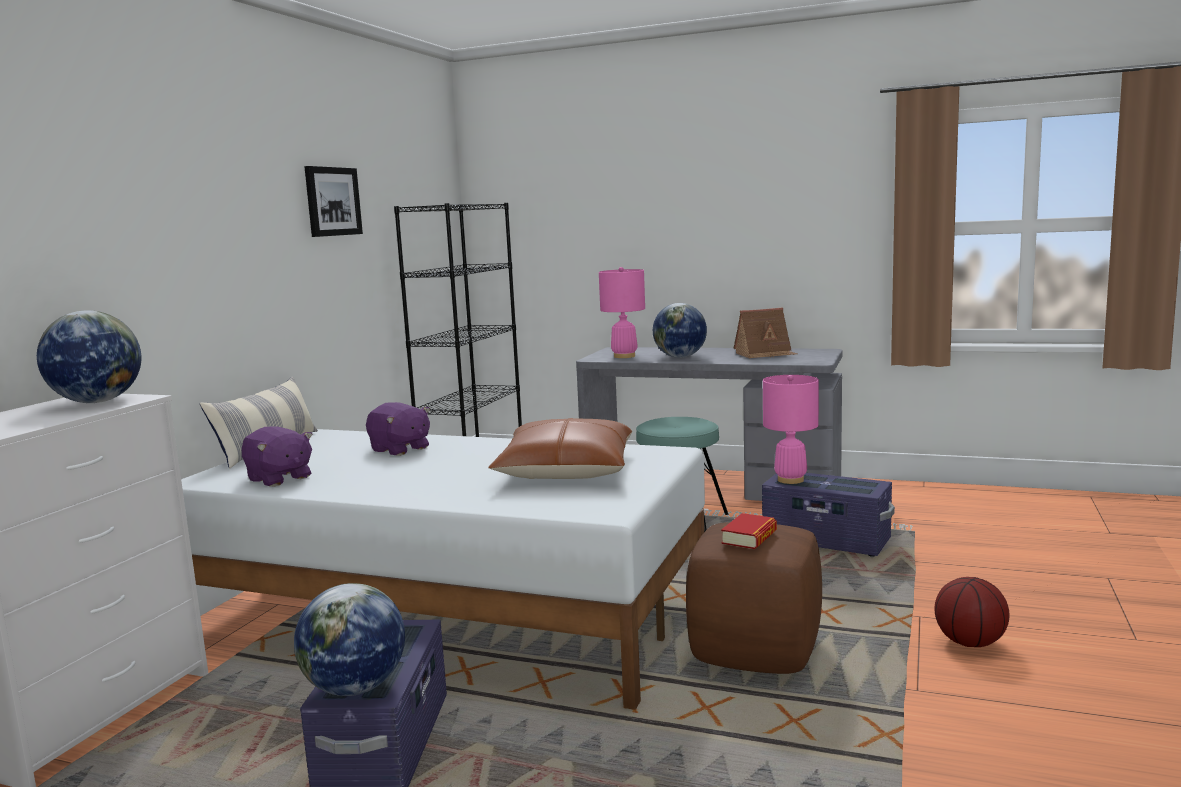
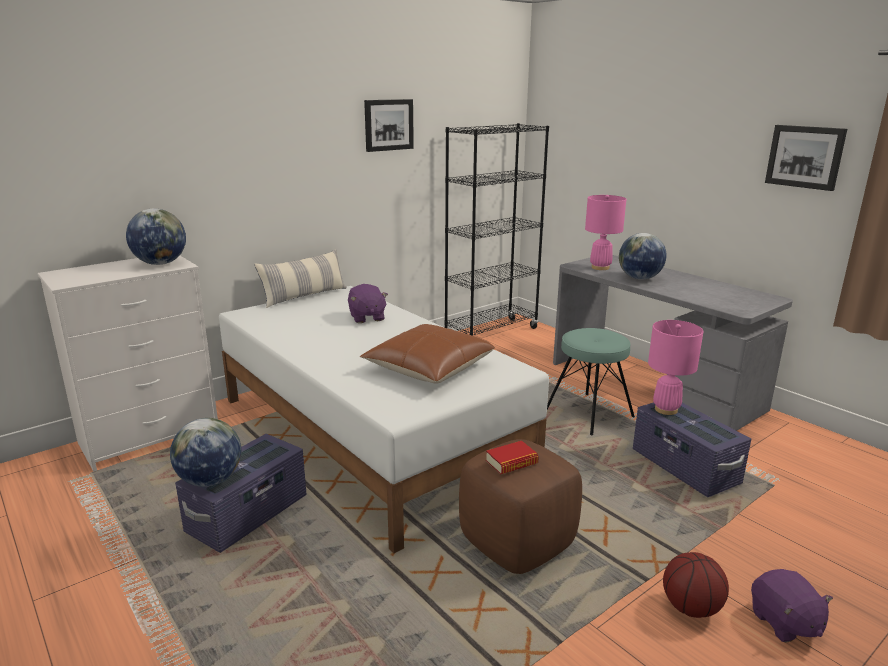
camera: 30 degrees right, 10 degrees up
purple plush toy [242,426,313,487] -> purple plush toy moved to [751,569,833,643]
toy house [734,308,798,358] -> none
none -> picture [765,125,847,191]

